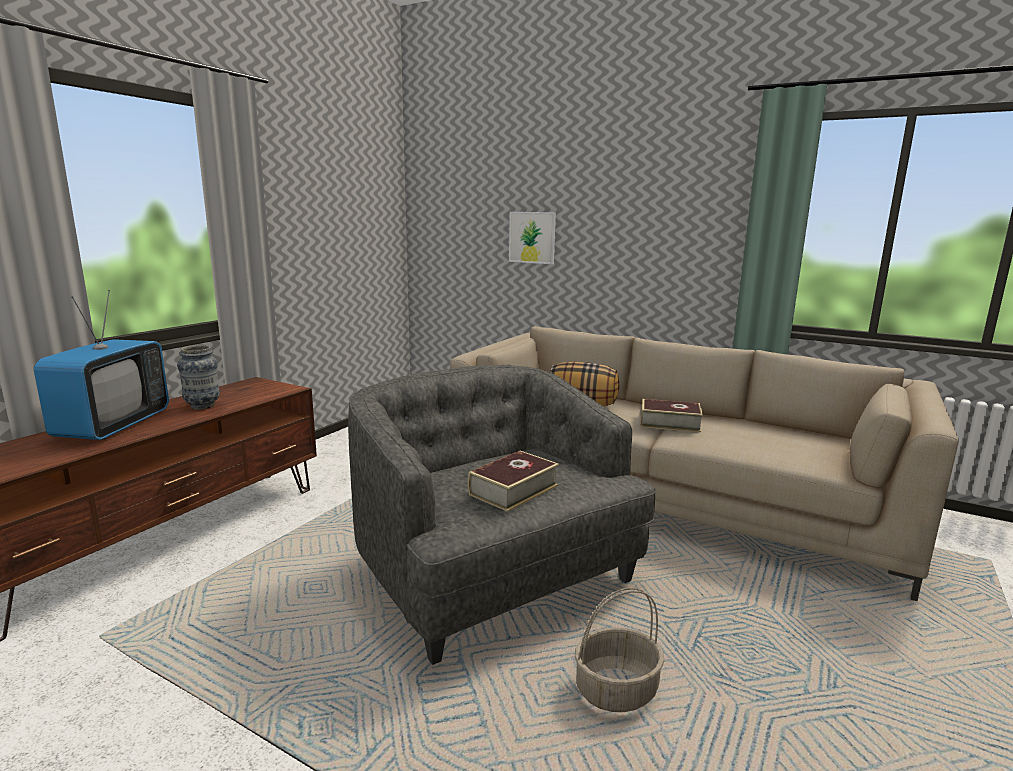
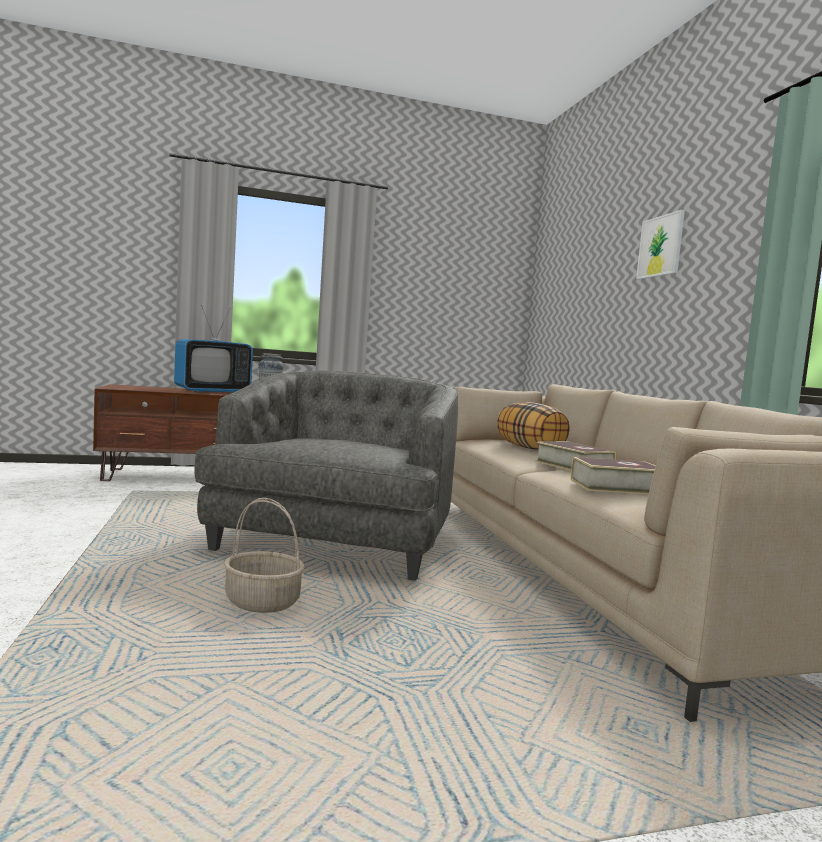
camera: 45 degrees right, 10 degrees down
book [468,451,559,512] -> book moved to [571,457,656,494]
picture [509,212,556,264] -> picture moved to [636,210,685,279]

